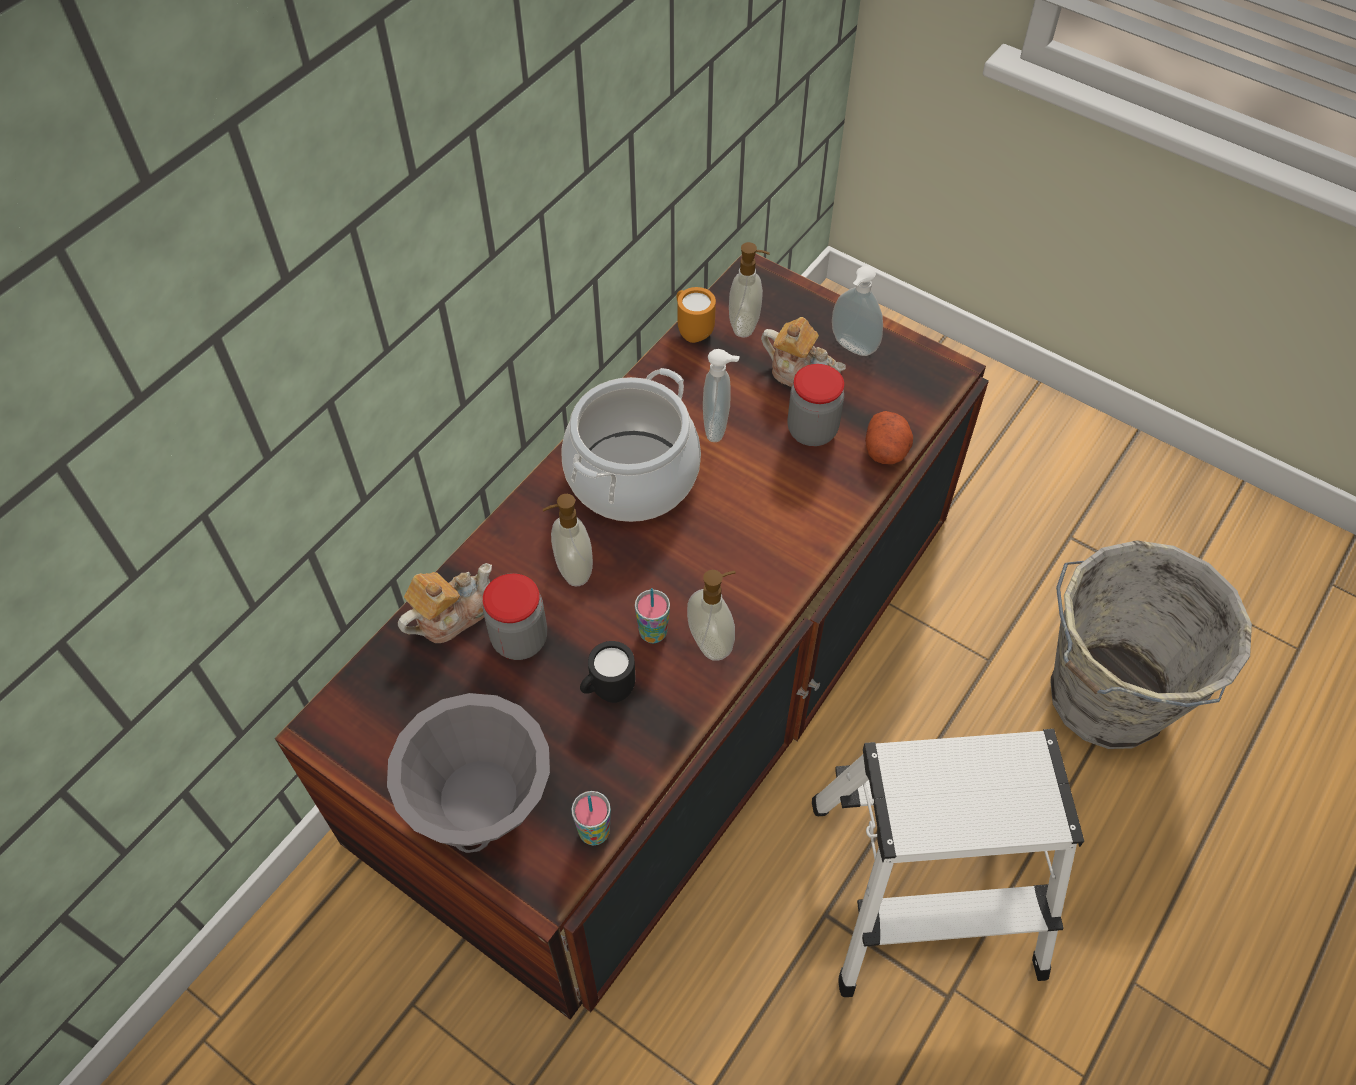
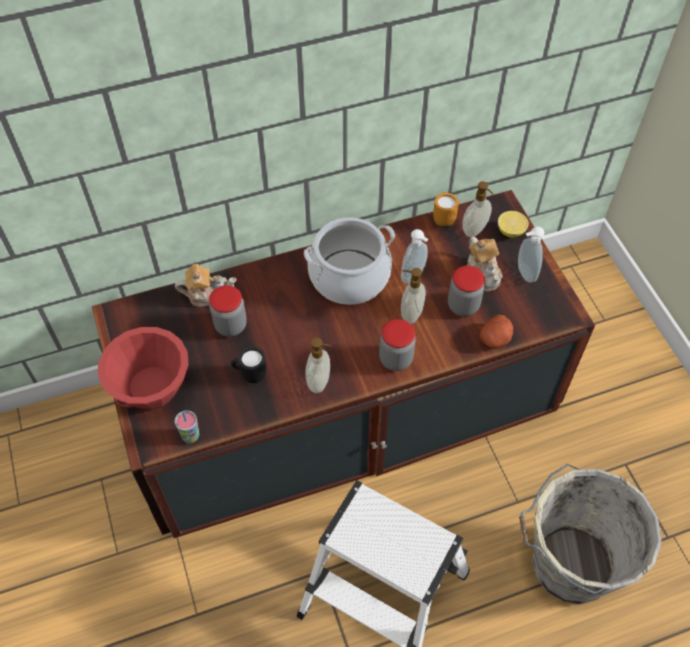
camera: 35 degrees right, 0 degrees up
grey bowl [387,693,550,853] -> red bowl [98,327,189,409]
soap dispenser [543,494,593,587] -> soap dispenser moved to [401,268,426,324]
cup [635,588,670,643] -> none
none -> jar [379,319,416,371]
none -> lemon [498,211,529,238]

